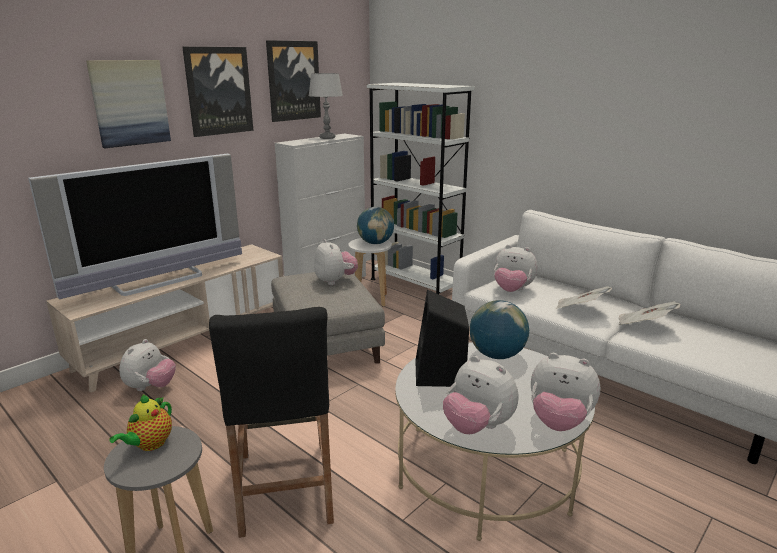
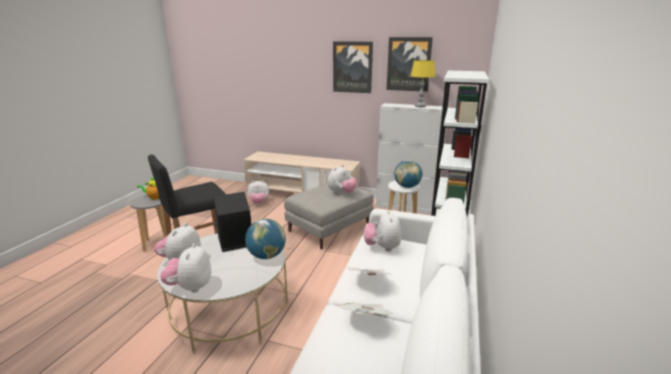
camera: 65 degrees right, 0 degrees up
television [28,154,242,299] -> none
picture [86,60,171,148] -> none
grey table lamp [309,73,343,139] -> yellow table lamp [411,60,435,107]

